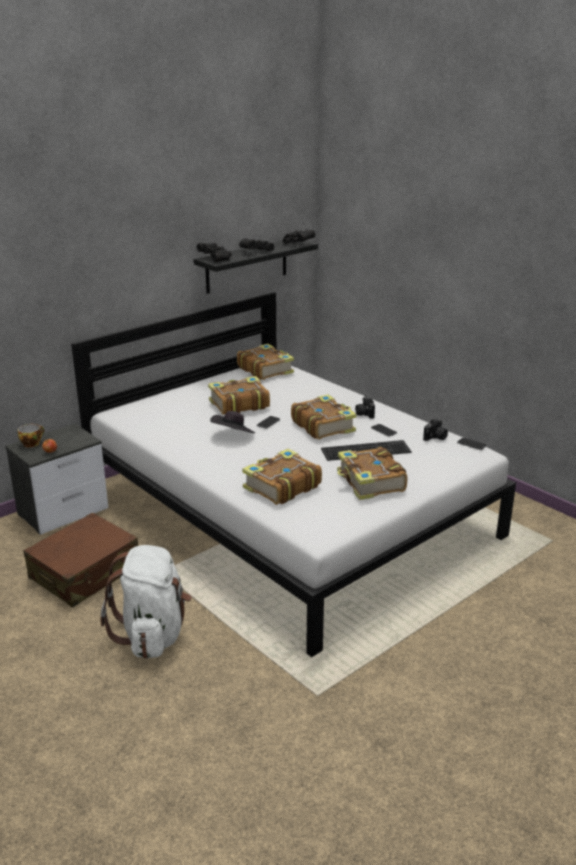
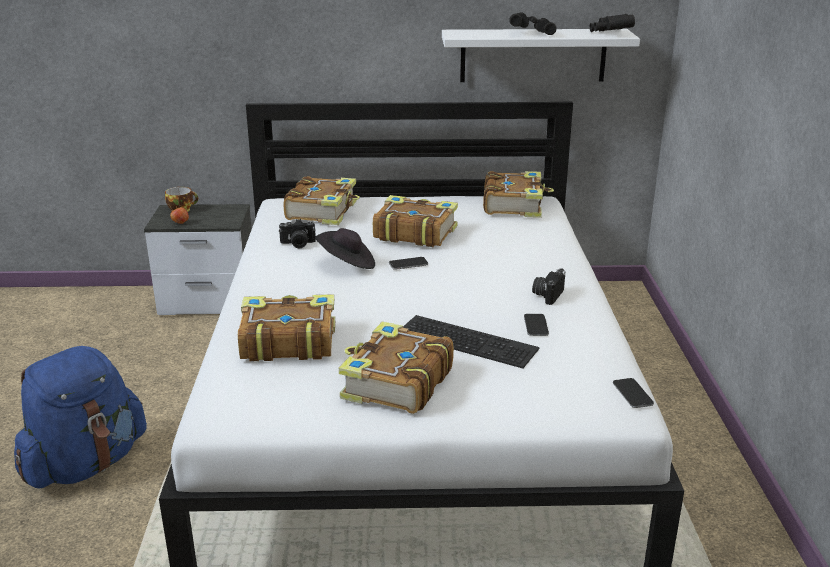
camera: 40 degrees right, 0 degrees up
brown suitcase [23,513,138,607] -> none
white backpack [100,545,192,659] -> blue backpack [14,346,147,488]
black shelf [193,241,318,294] -> white shelf [442,29,640,82]
black binoculars [197,243,232,262] -> none
book [291,394,357,439] -> book moved to [284,176,360,225]
camera [423,419,448,441] -> camera moved to [279,219,316,248]

